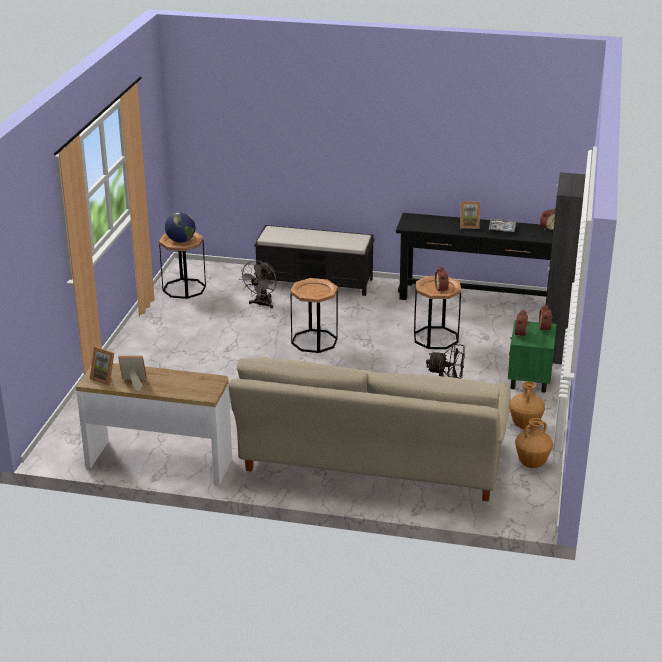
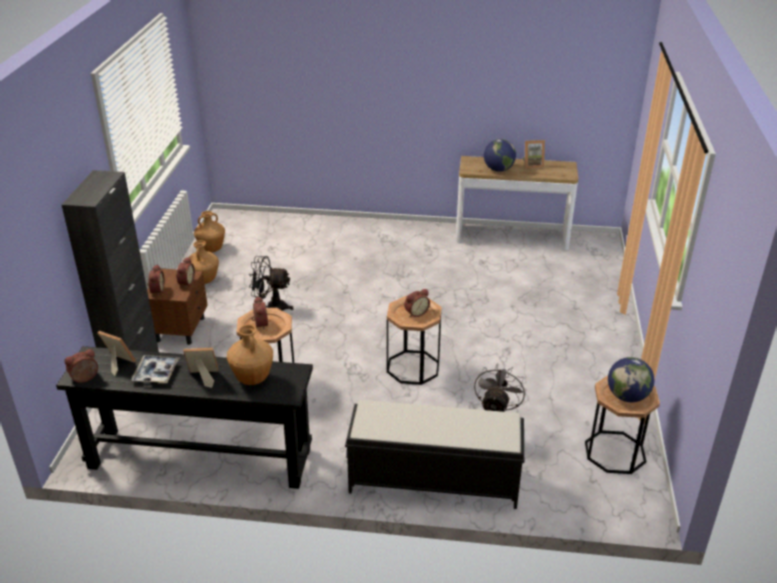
camera: 175 degrees right, 5 degrees up
picture frame [90,347,114,386] -> picture frame moved to [98,331,136,376]
beige sofa [228,357,511,502] -> none
green nightstand [508,320,557,393] -> brown nightstand [147,268,208,345]
none -> brown vase [227,324,273,385]
none -> alarm clock [404,289,430,317]
none -> globe [484,139,516,172]

